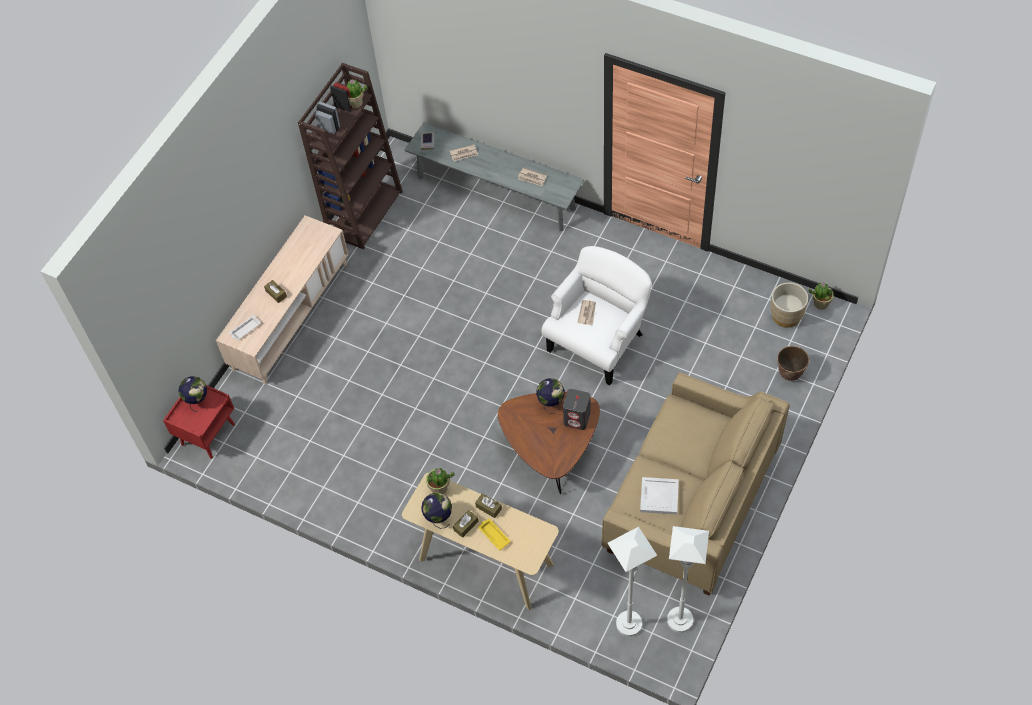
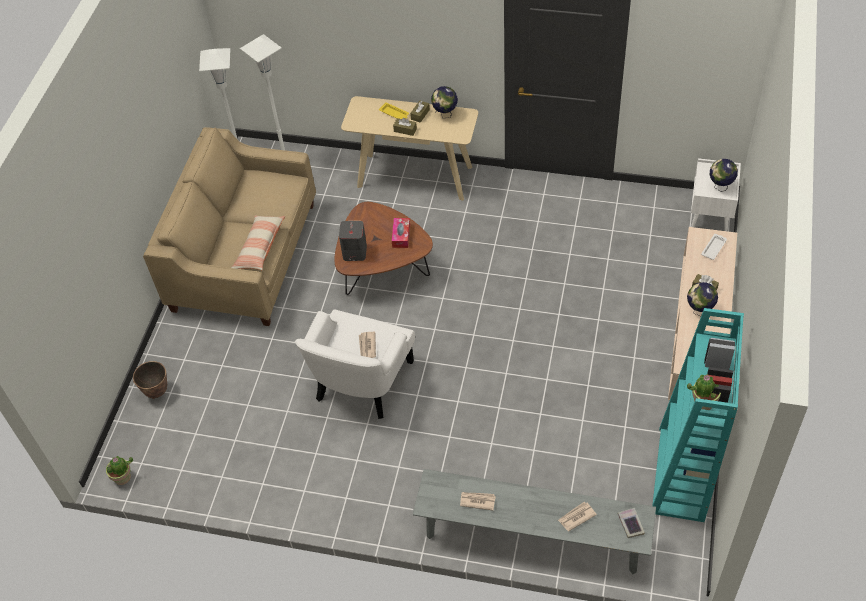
camera: 165 degrees right, 5 degrees down
red nightstand [163,385,235,459] -> white nightstand [691,158,741,231]
brown bookcase [298,63,403,249] -> turquoise bookcase [652,308,744,522]
potted plant [426,468,455,494] -> none
globe [536,378,565,414] -> globe moved to [687,282,718,316]
white tray [640,477,679,515] -> none
beige planter [770,282,808,328] -> none
none -> pillow [231,216,285,270]
none -> tissue box [392,218,410,248]

